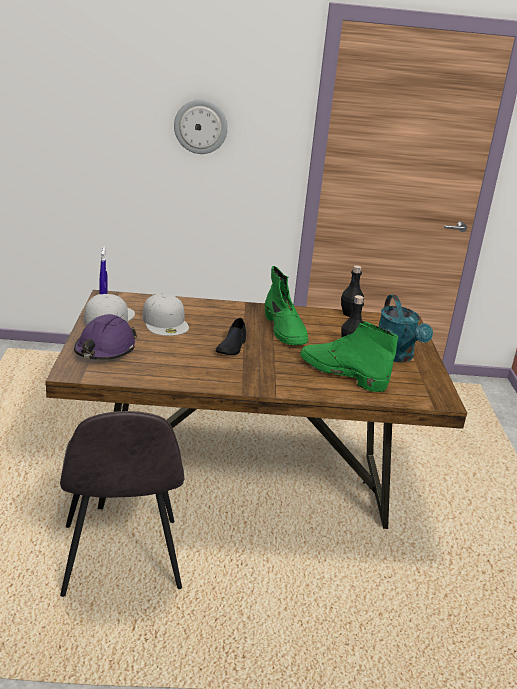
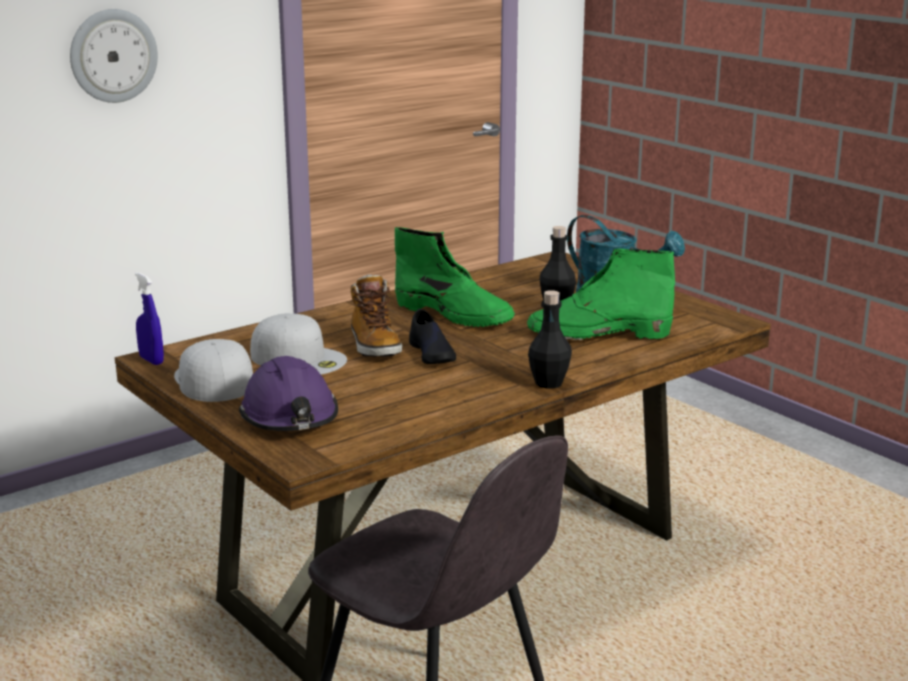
camera: 35 degrees left, 5 degrees down
black bottle [341,265,364,317] -> black bottle moved to [528,290,572,389]
none -> boot [351,274,403,357]

